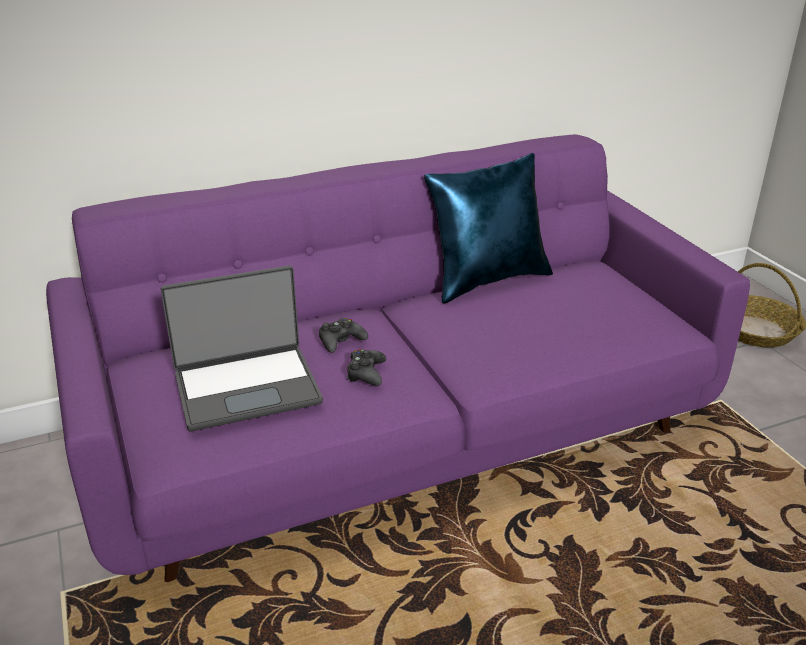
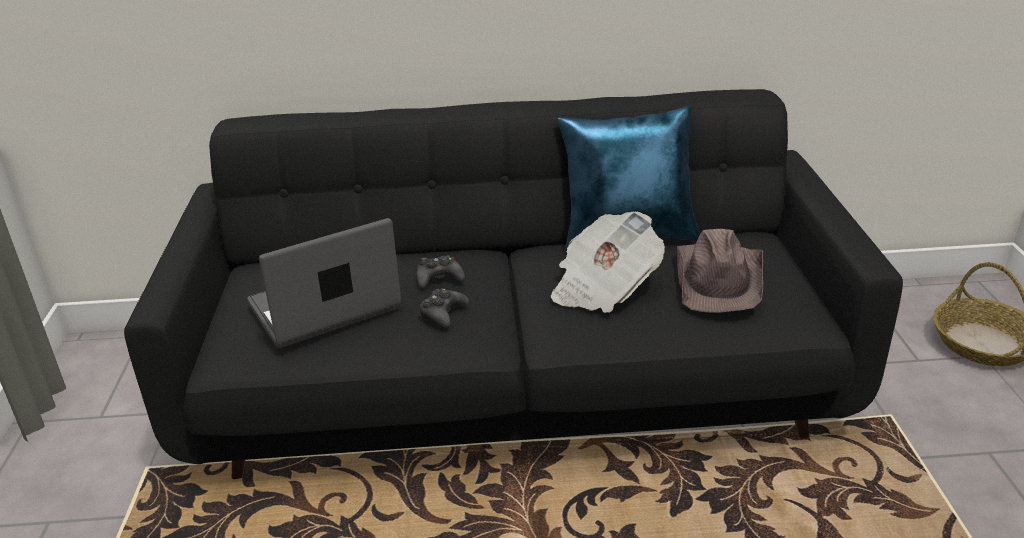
camera: 20 degrees right, 0 degrees up
purple sofa [46,134,750,582] -> black sofa [124,89,903,479]
laptop [160,266,323,431] -> laptop turned 150 degrees clockwise [247,218,401,348]
none -> newspaper [551,212,665,313]
none -> brown hat [677,229,763,313]

